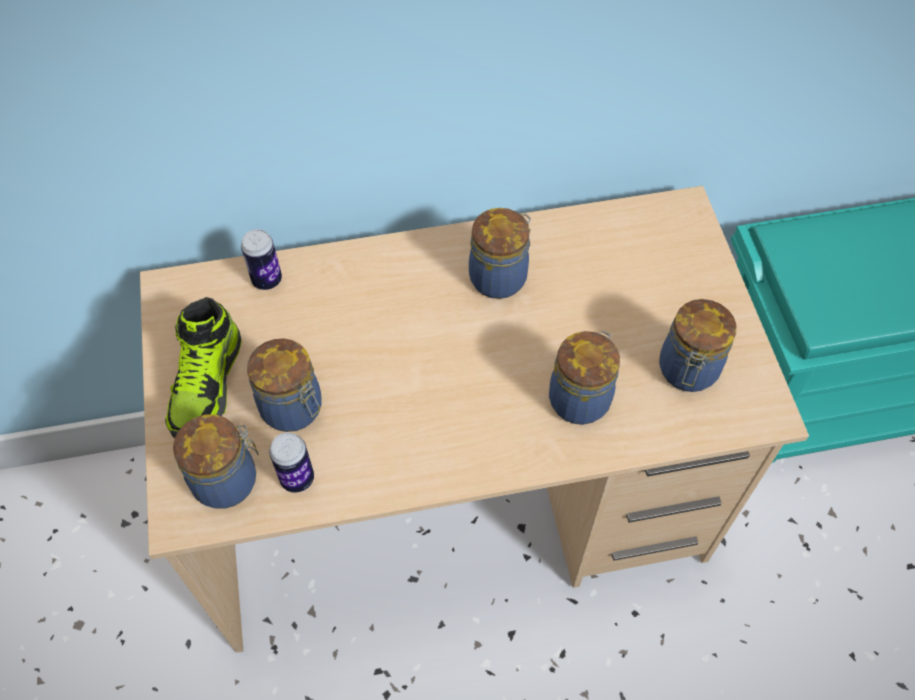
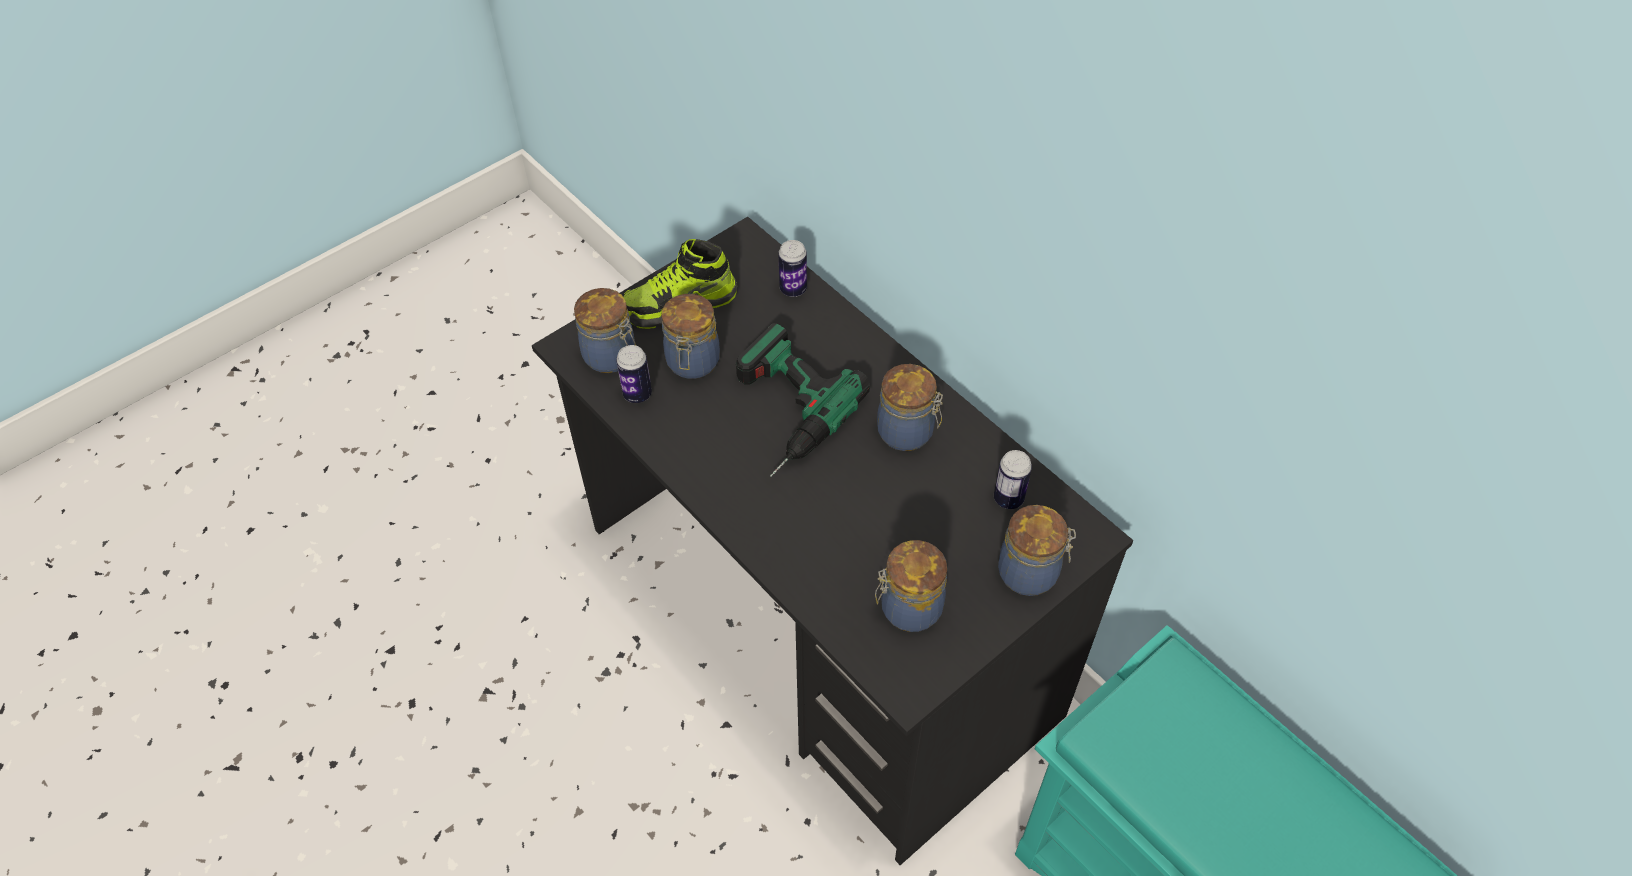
camera: 60 degrees right, 5 degrees down
beige desk [140,186,809,653] -> black desk [532,217,1133,865]
jar [549,331,620,425] -> jar moved to [998,505,1076,596]
none -> power drill [736,323,870,477]
none -> can [994,450,1032,509]

